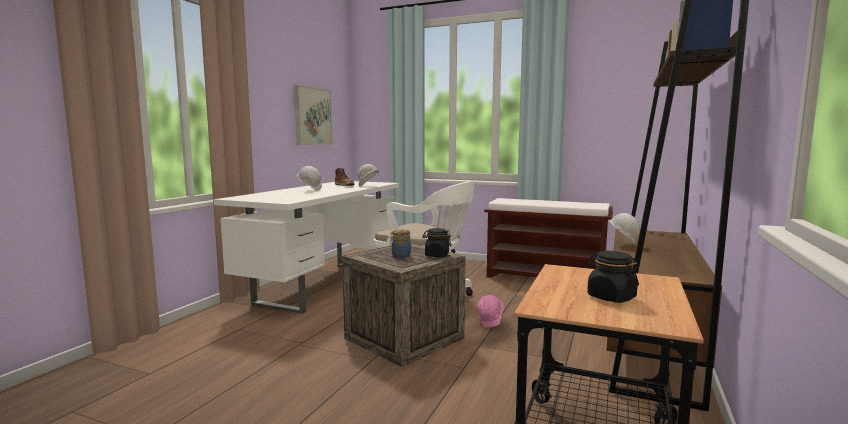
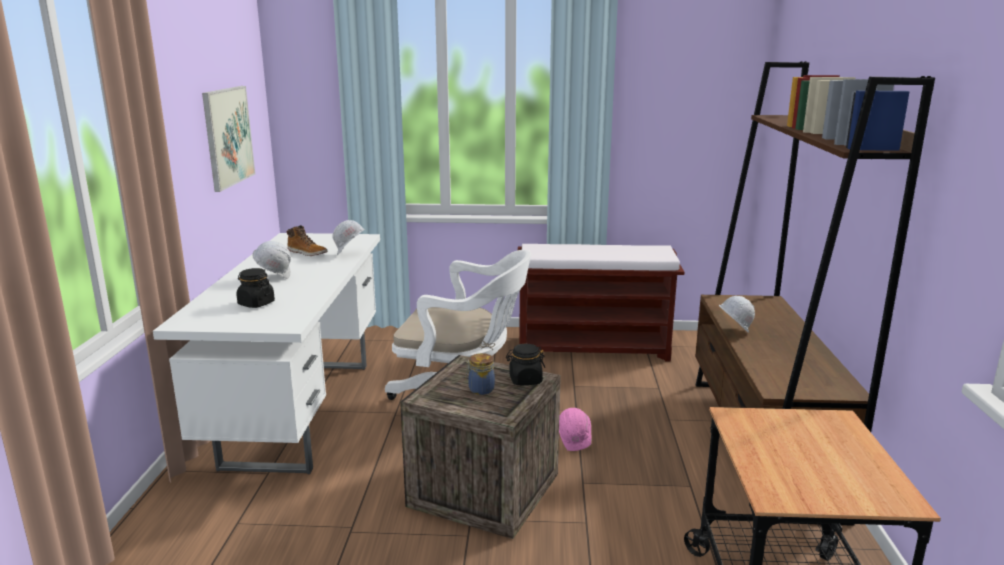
camera: 20 degrees left, 10 degrees up
black jar [587,251,639,303] -> black jar moved to [236,268,275,308]

